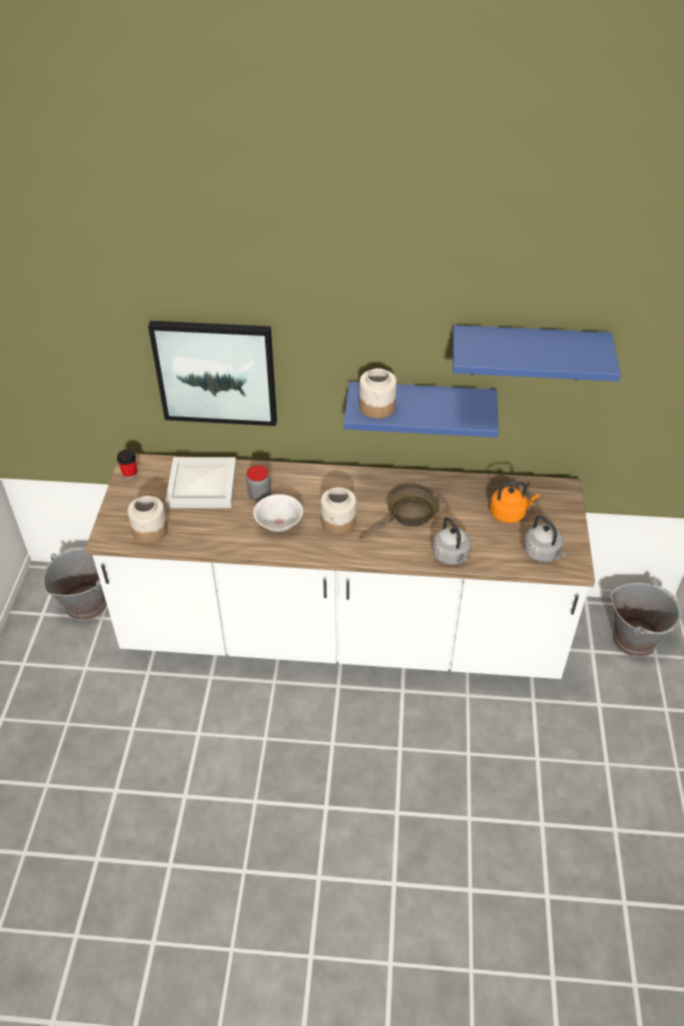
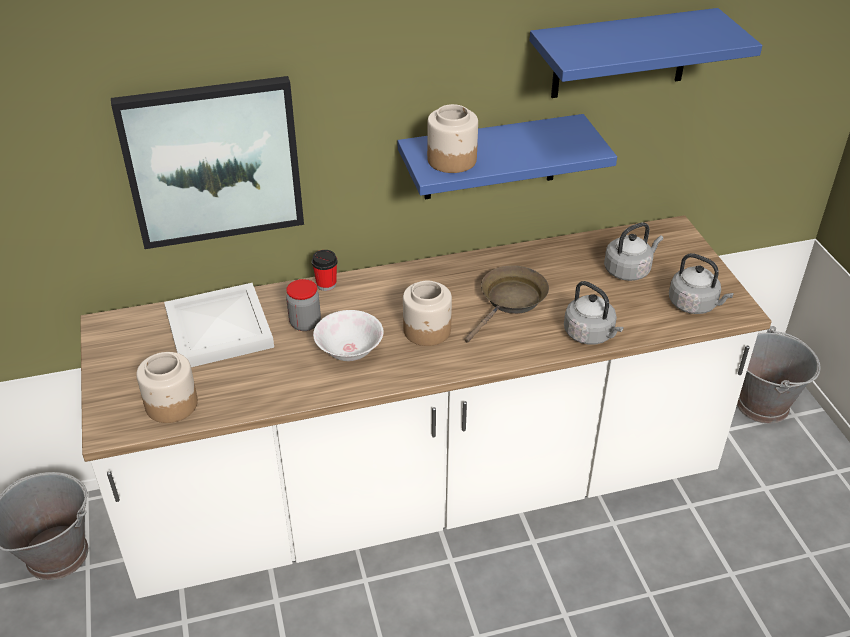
camera: 20 degrees left, 5 degrees down
cup [117,449,137,479] -> cup moved to [312,250,338,291]
orange kettle [490,481,539,523] -> grey kettle [604,222,663,281]

